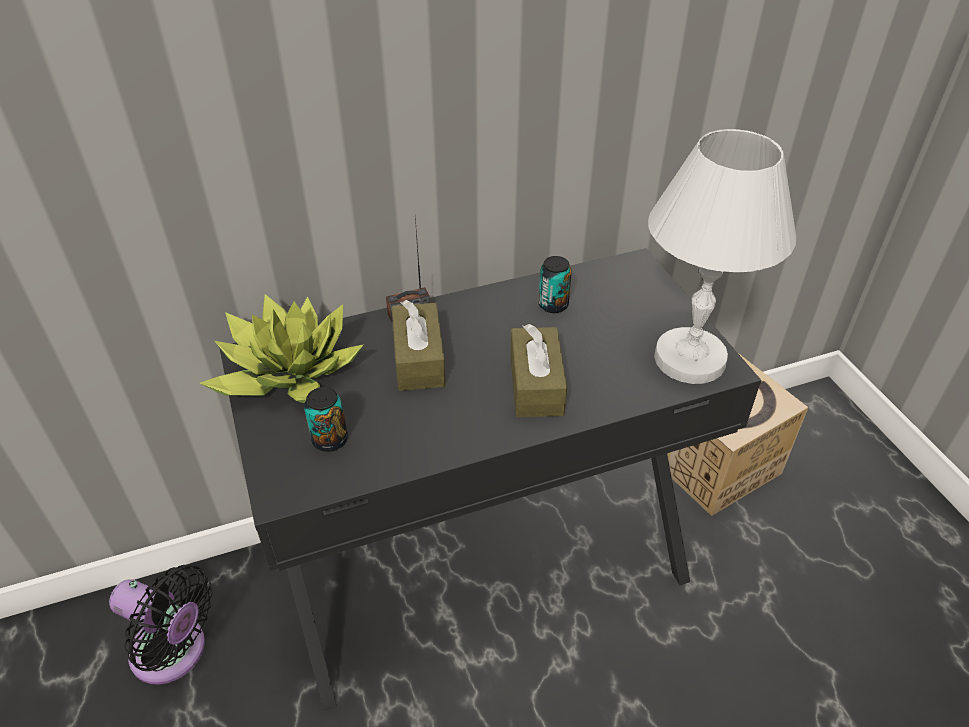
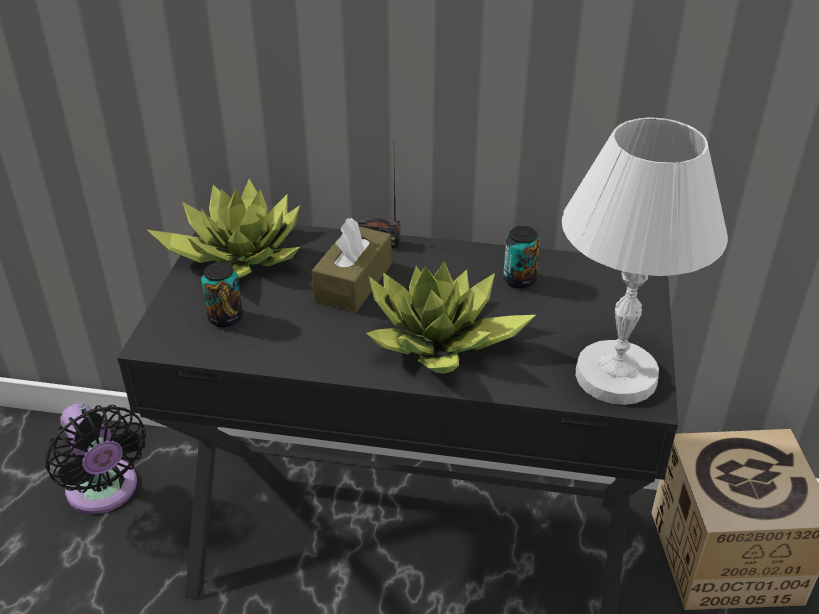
camera: 30 degrees right, 5 degrees down
brown tissue box [510,324,567,417] -> potted plant [366,261,536,374]

